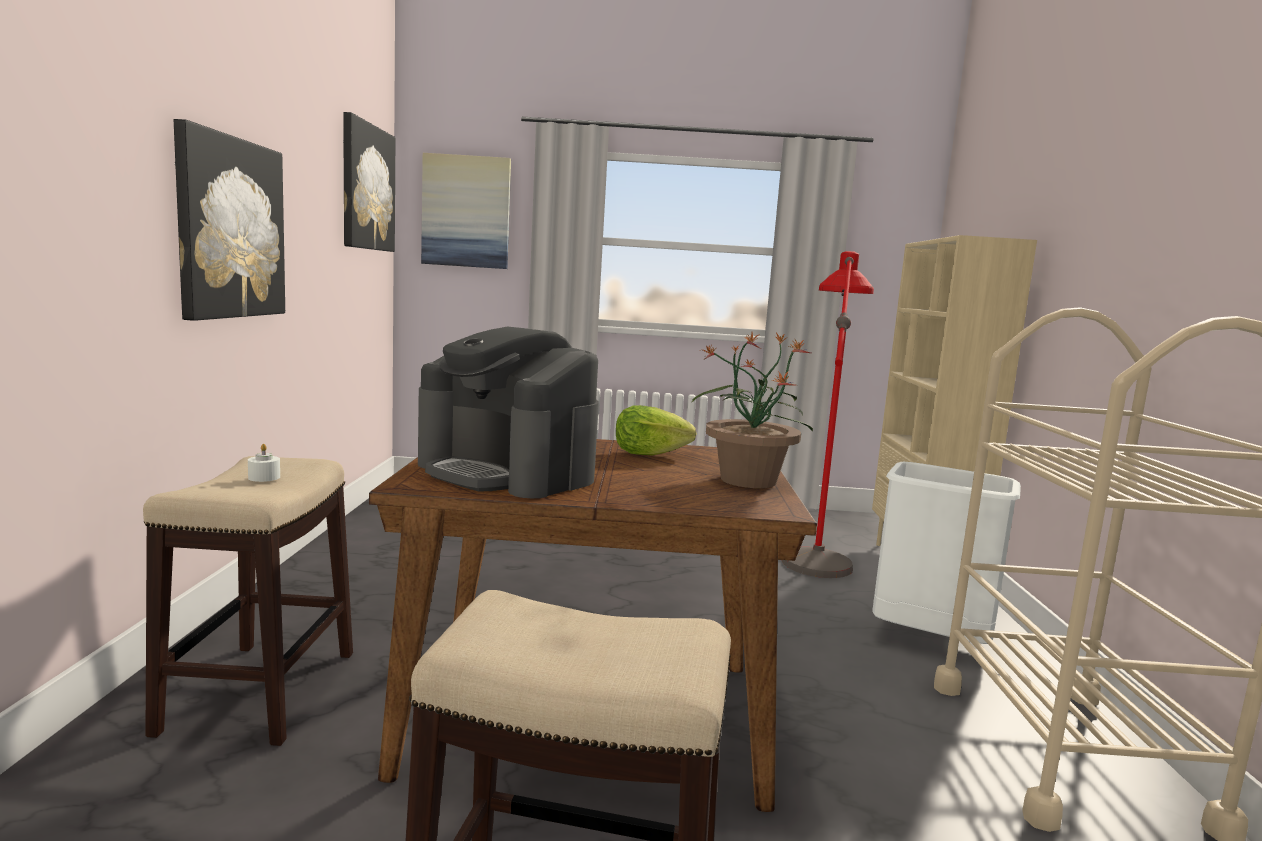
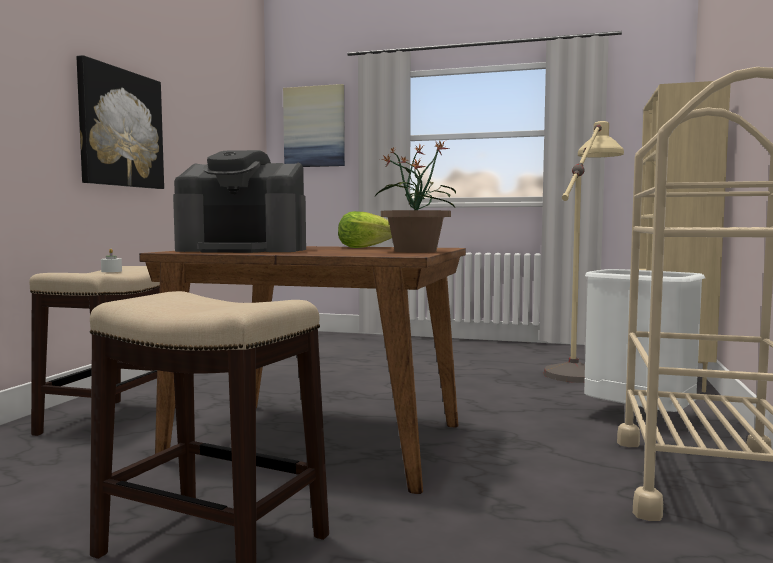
camera: 15 degrees right, 5 degrees down
picture [343,112,395,252] -> none
coffee machine [418,327,599,498] -> coffee machine turned 45 degrees counterclockwise [173,150,306,253]
red floor lamp [782,251,874,578] -> beige floor lamp [543,121,624,383]

